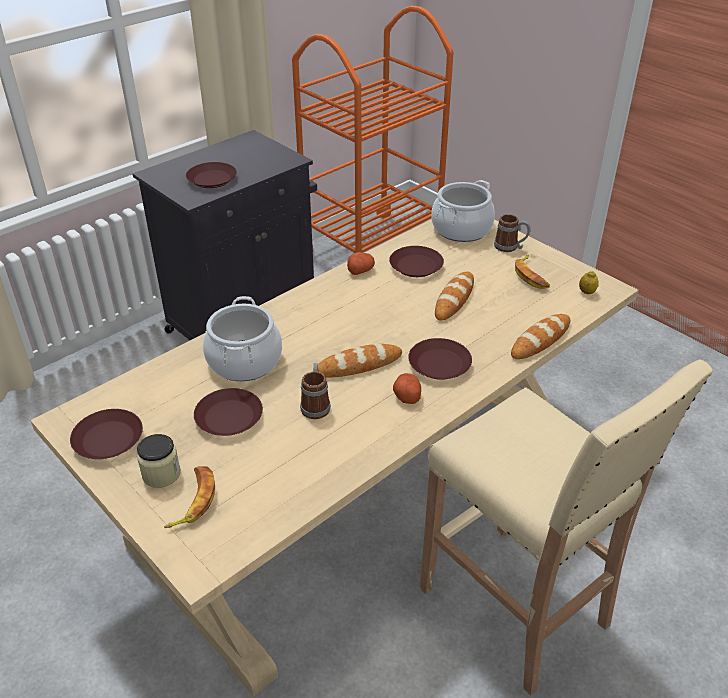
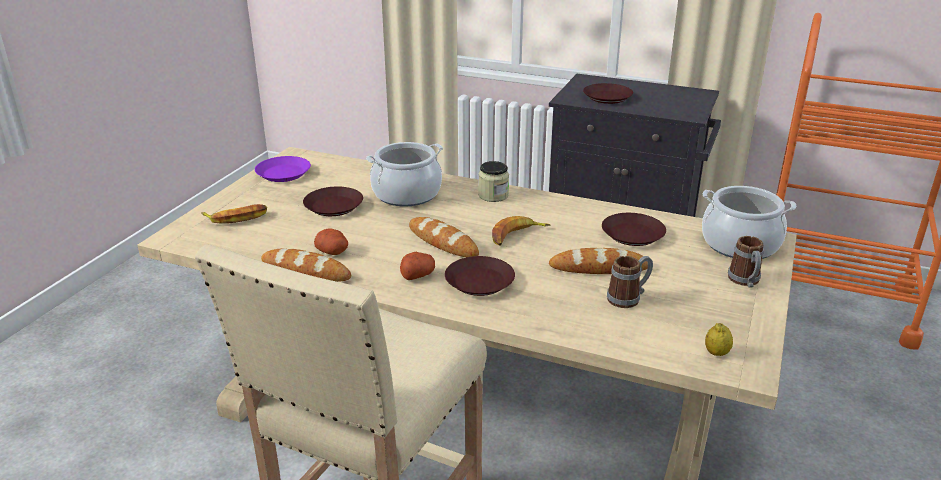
camera: 65 degrees right, 10 degrees down
brown plate [70,409,143,459] -> purple plate [255,156,311,182]
jar [137,434,181,488] -> jar moved to [478,161,509,202]
mug [300,363,331,419] -> mug moved to [607,256,653,308]
potato [347,252,375,275] -> potato moved to [314,228,348,255]
bread [511,314,570,359] -> bread moved to [261,248,351,282]
banana [515,255,550,289] -> banana moved to [492,216,550,246]

